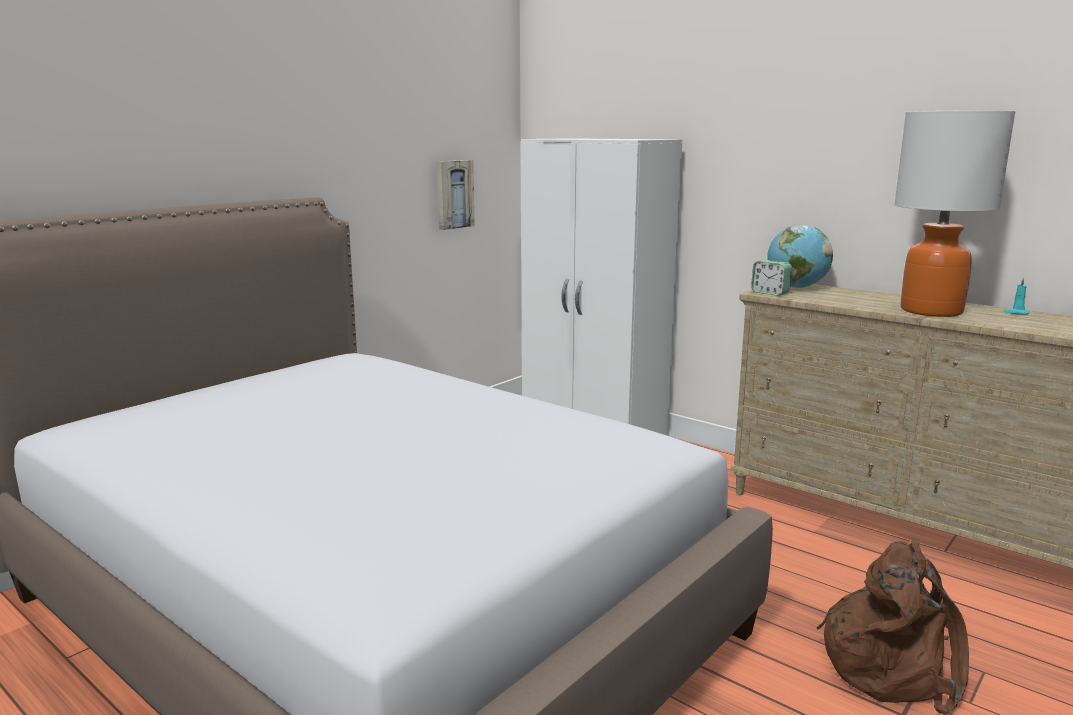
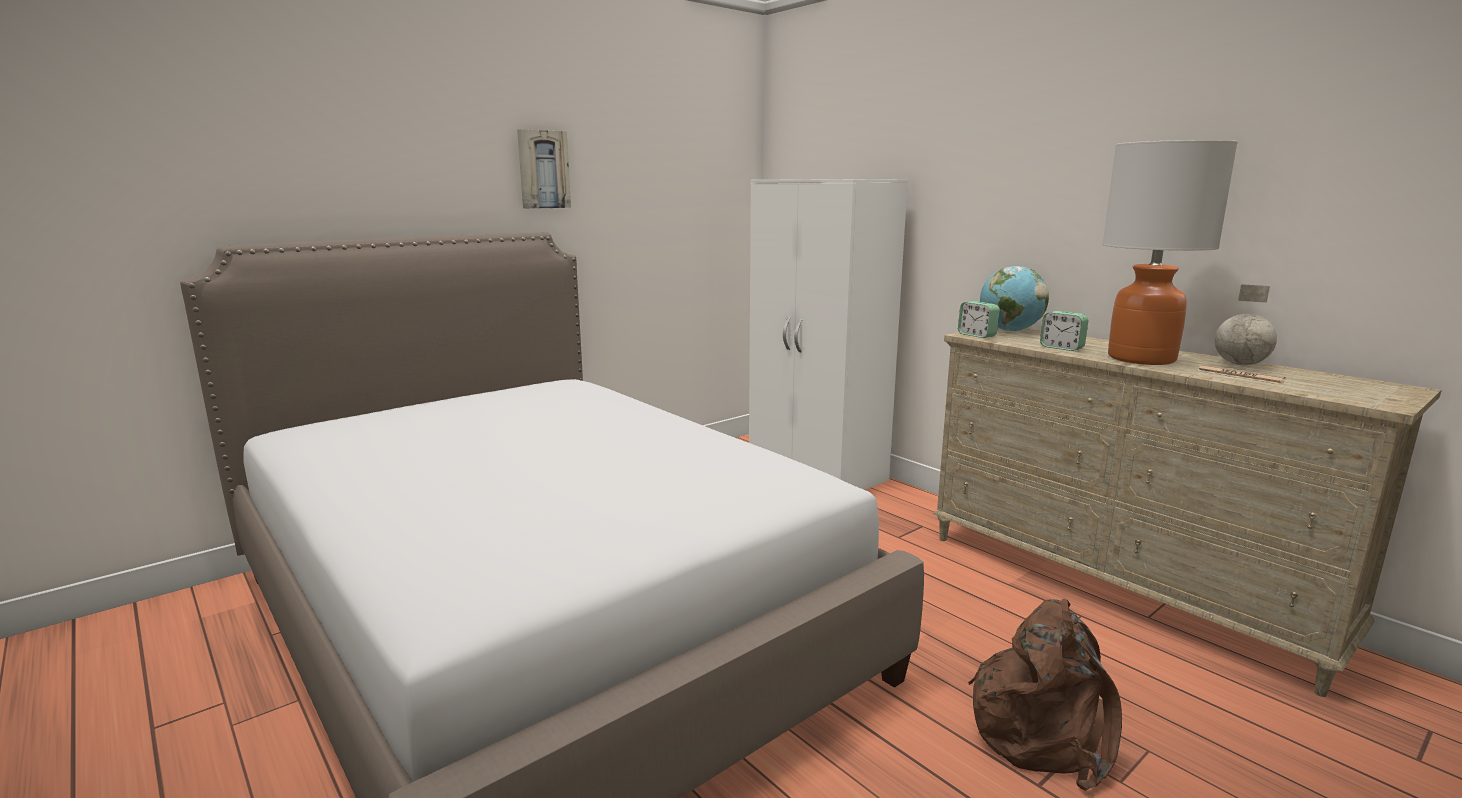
camera: 10 degrees right, 0 degrees up
picture [437,160,475,230] -> picture moved to [517,129,571,209]
turquoise candle [1004,278,1030,315] -> globe [1215,284,1277,365]
none -> alarm clock [1040,311,1088,351]
none -> newspaper [1198,364,1286,384]

